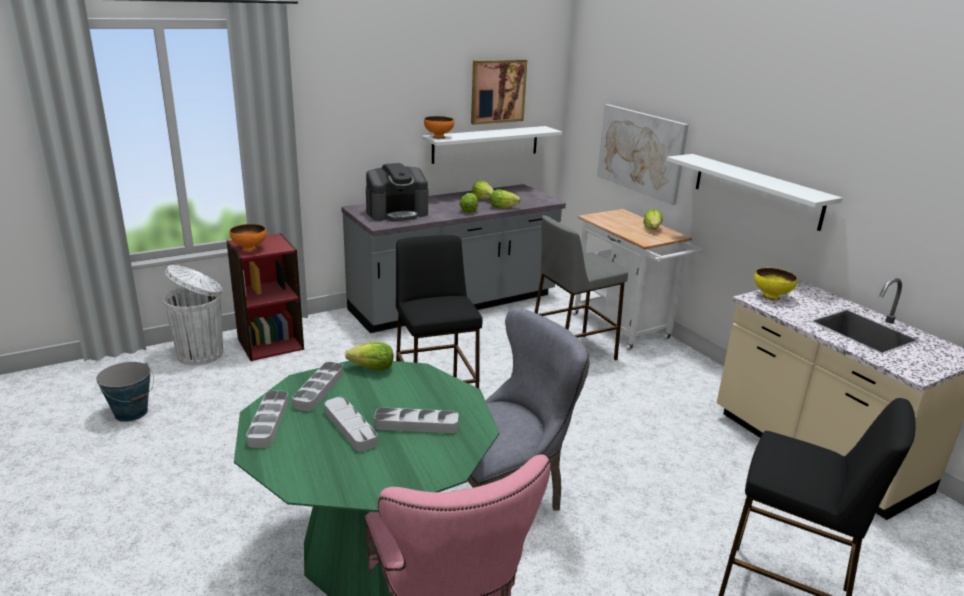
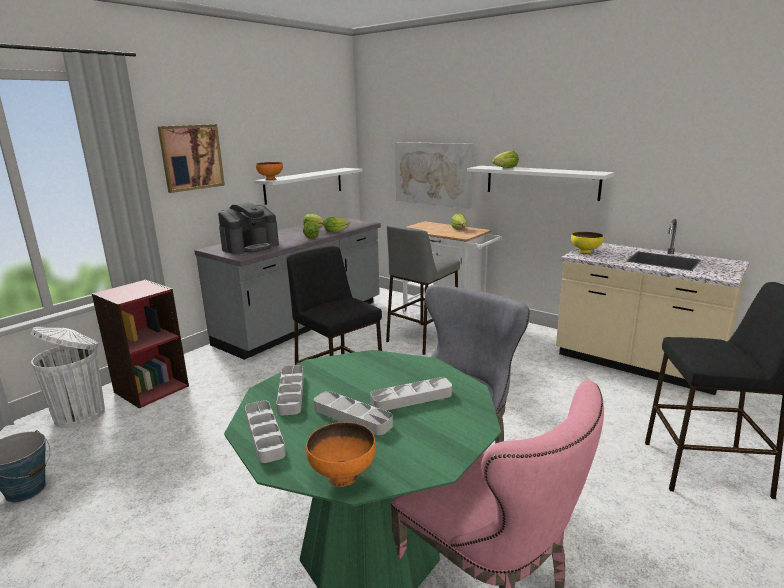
camera: 20 degrees left, 5 degrees down
orange bowl [230,224,266,252] -> orange bowl moved to [306,422,376,487]
lettuce [345,342,393,371] -> lettuce moved to [492,151,519,168]
picture [471,59,527,125] -> picture moved to [158,124,225,193]

